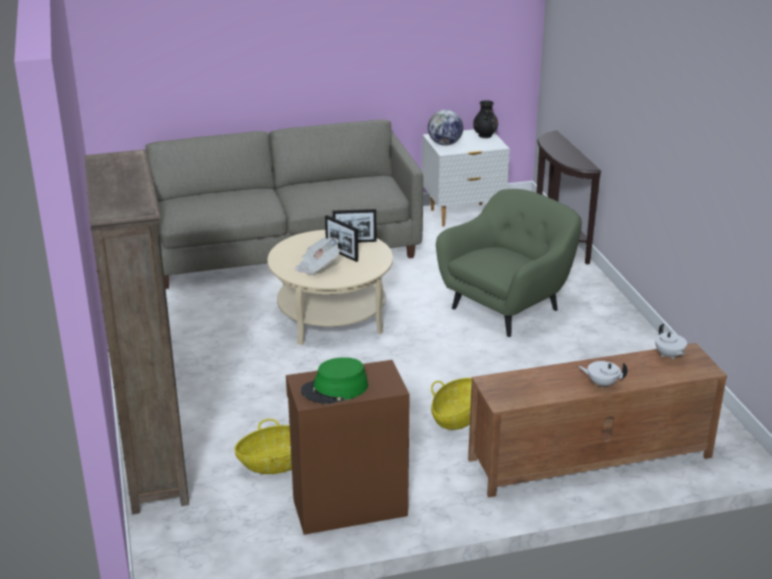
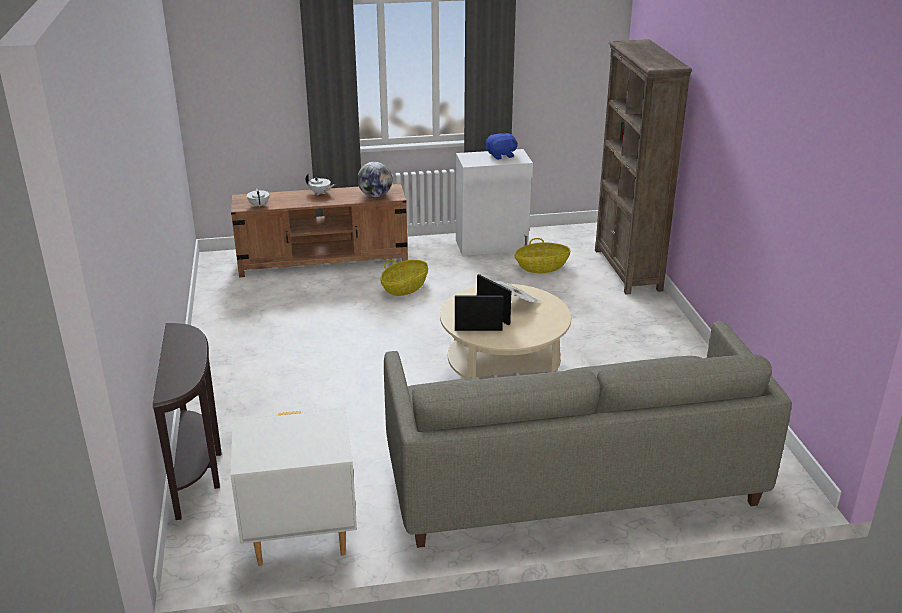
camera: 175 degrees left, 0 degrees up
brown cabinet [286,360,410,535] -> white cabinet [456,149,533,256]
green hat [301,357,368,404] -> blue plush toy [486,132,518,160]
globe [428,110,463,146] -> globe moved to [357,162,393,197]
green armchair [436,189,582,337] -> none
black vase [473,100,498,138] -> none

